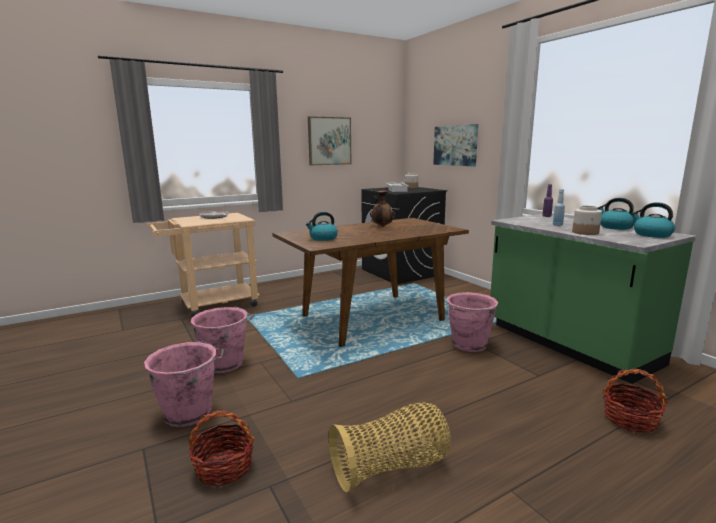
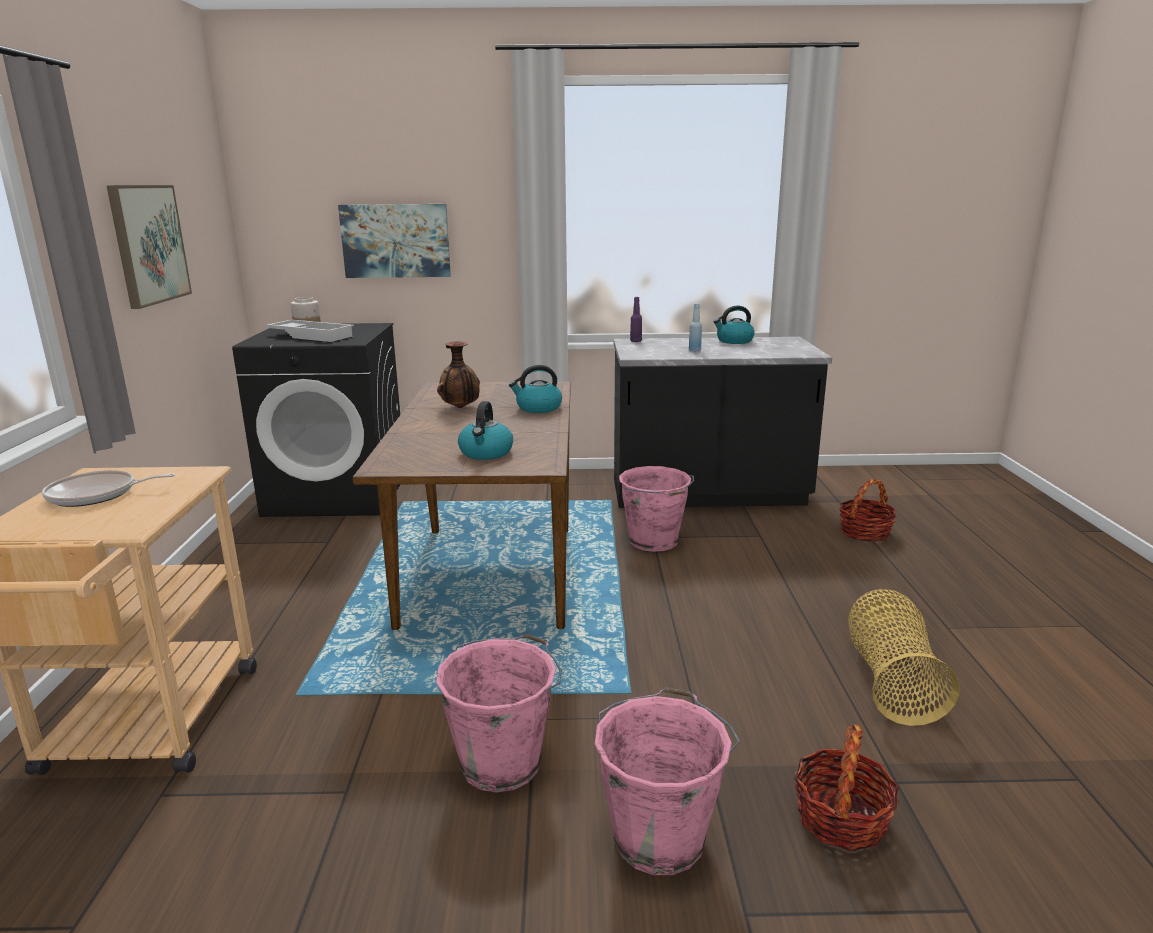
camera: 60 degrees left, 5 degrees up
green counter [490,214,696,384] -> black counter [613,337,832,508]
jar [572,206,602,235] -> none
kettle [631,202,675,238] -> kettle moved to [509,365,562,413]

